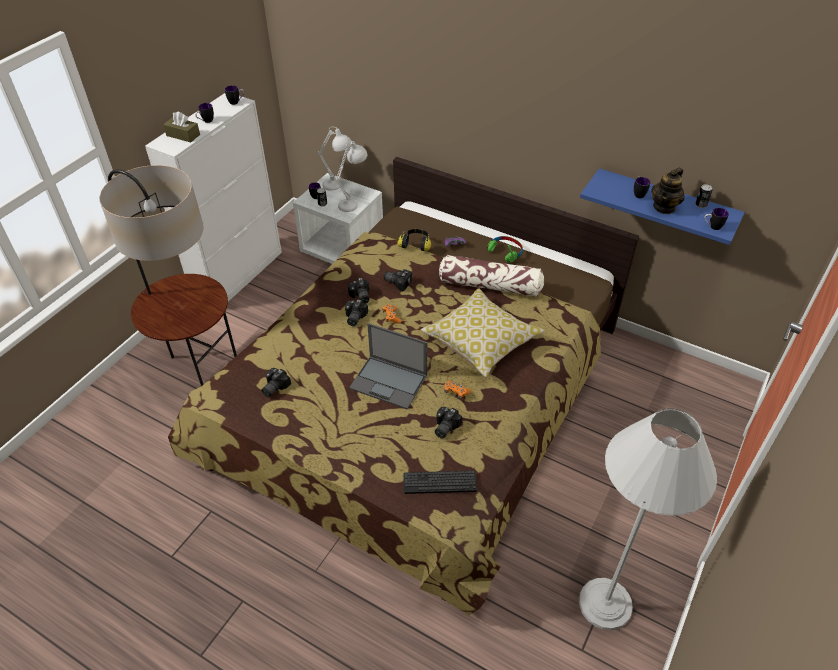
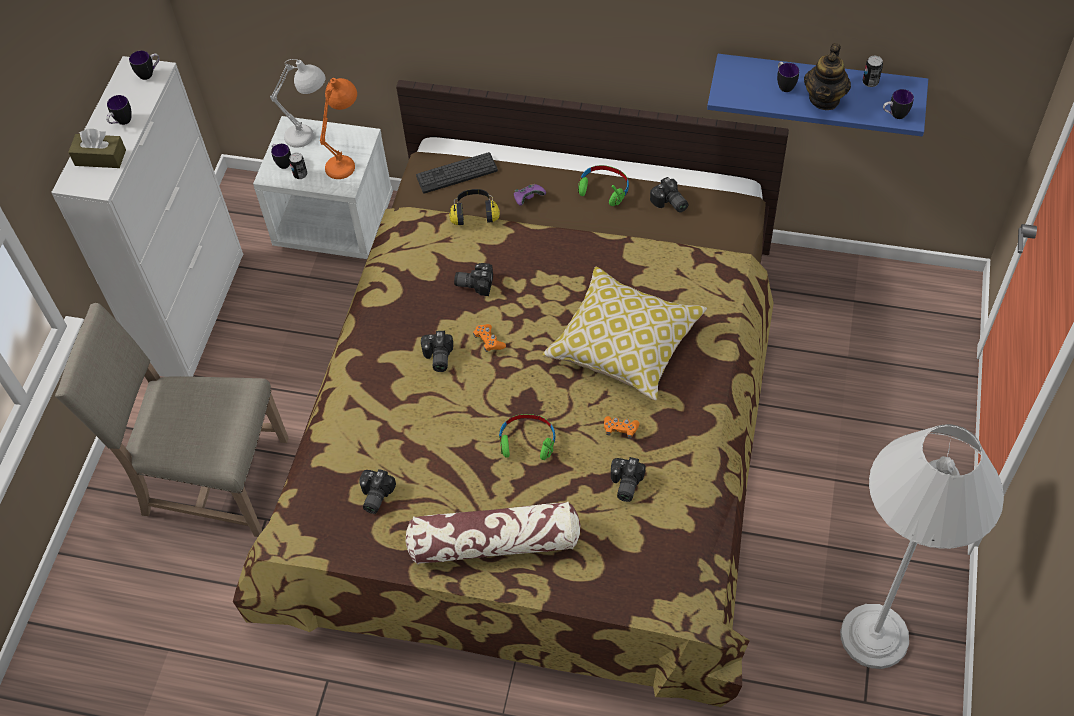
camera: 15 degrees left, 10 degrees up
floor lamp [99,165,237,386] -> beige chair [55,303,288,537]
white table lamp [335,141,367,212] -> orange table lamp [320,78,357,179]
camera [348,278,369,304] -> camera moved to [650,177,689,212]
laptop [349,323,427,410] -> green headphones [499,414,555,460]
keyboard [403,471,477,494] -> keyboard moved to [416,152,498,194]
pillow [439,255,544,297] -> pillow moved to [406,501,581,564]

